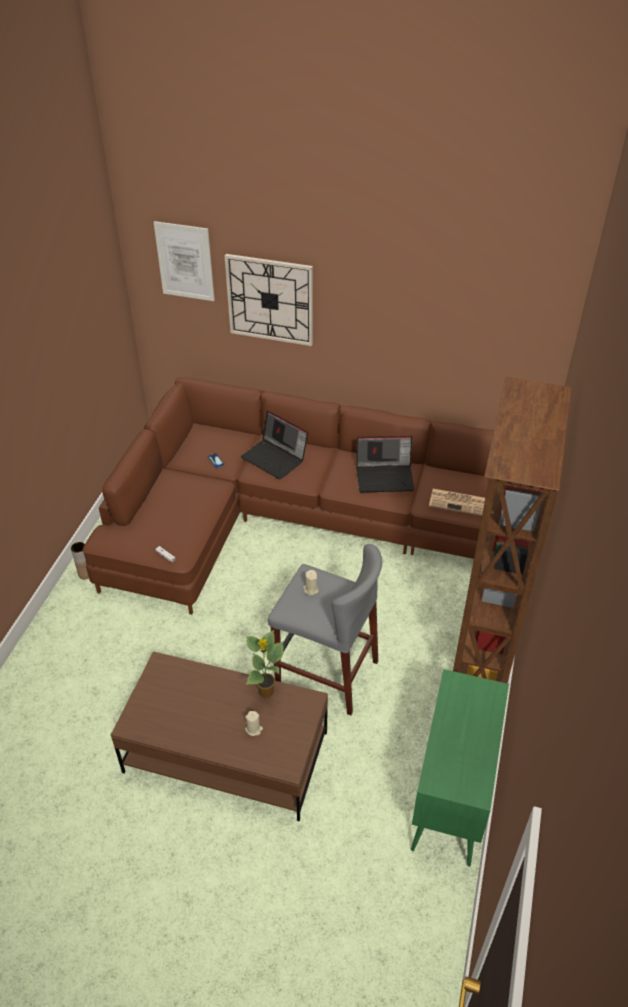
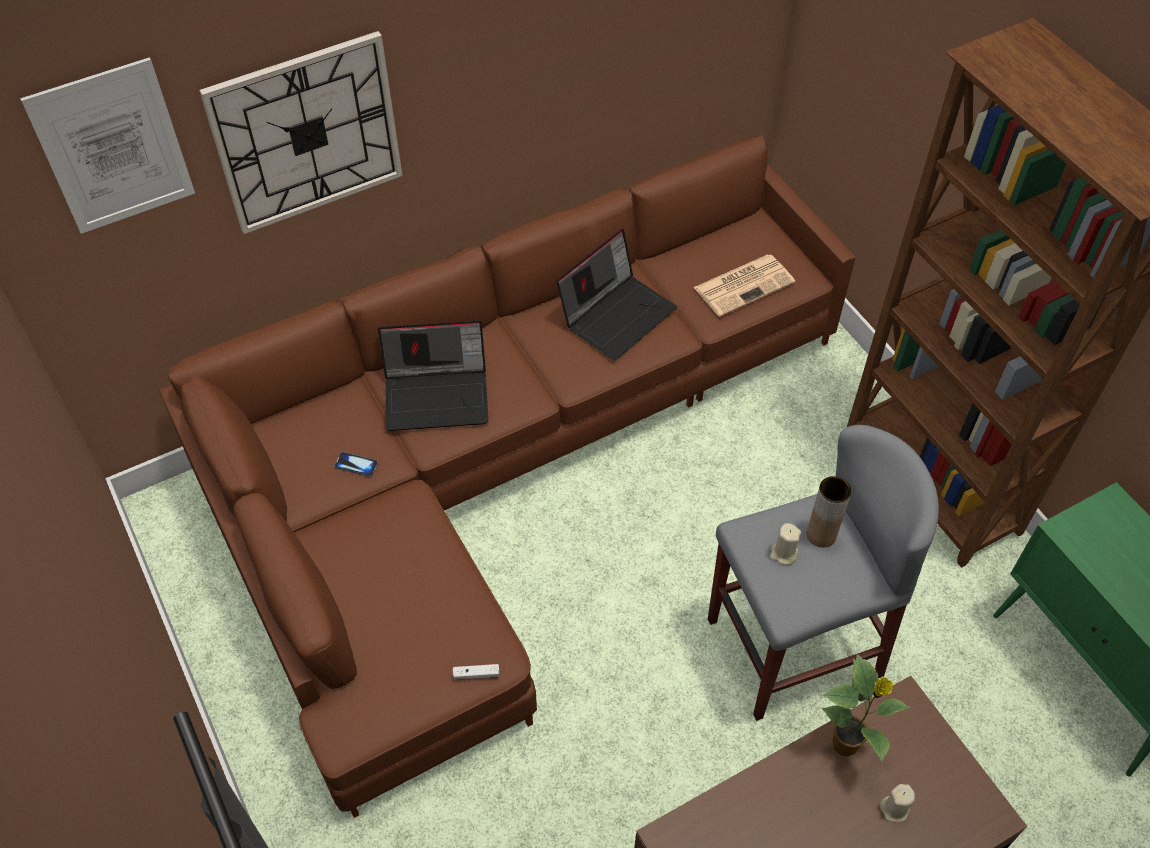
camera: 45 degrees left, 10 degrees up
brown vase [71,542,89,579] -> brown vase moved to [807,476,851,547]

